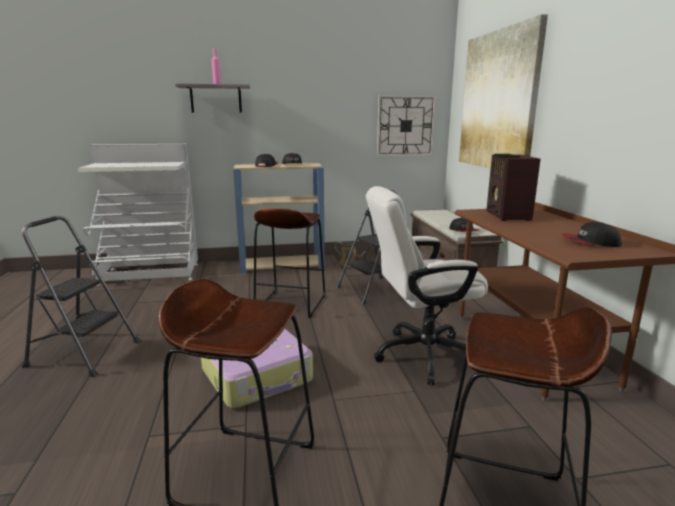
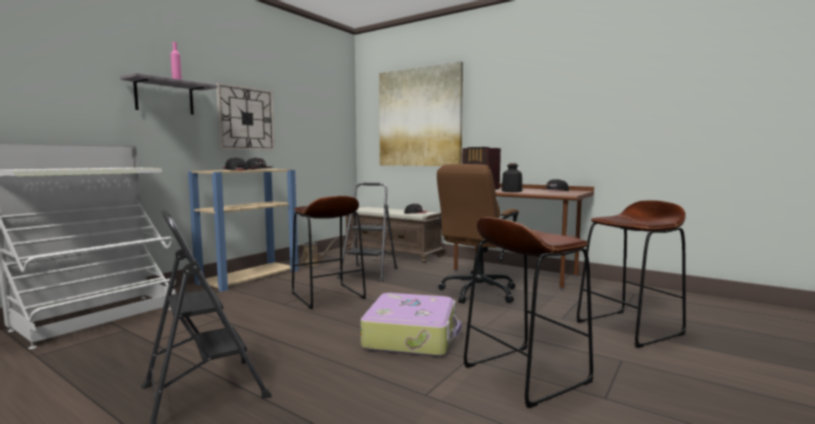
camera: 45 degrees left, 10 degrees down
white office chair [366,186,488,385] -> brown office chair [437,164,519,304]
wall clock [377,95,436,156] -> wall clock moved to [216,82,275,151]
none -> bottle [502,163,522,192]

